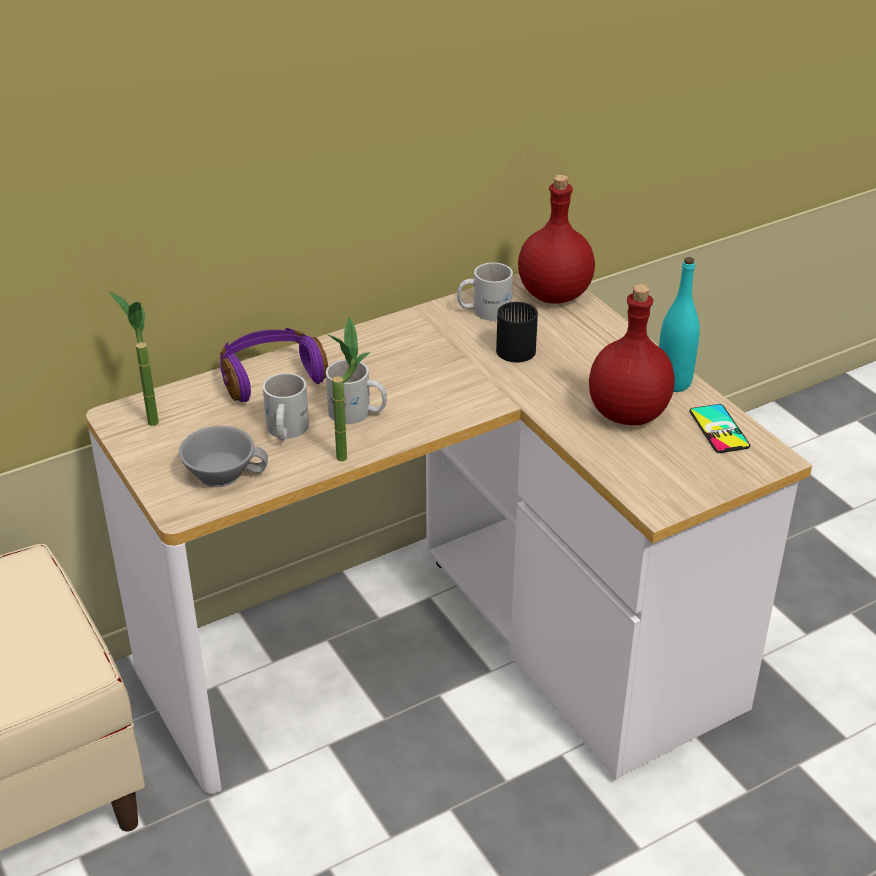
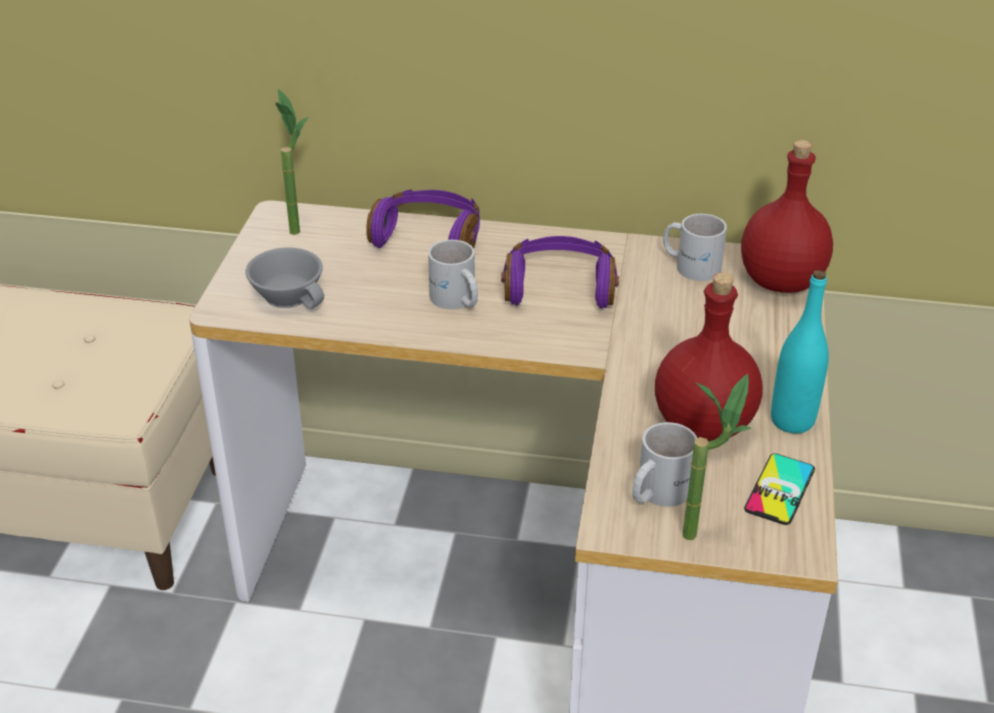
camera: 40 degrees right, 0 degrees up
white mug [263,373,309,440] -> white mug moved to [632,422,697,507]
potted plant [327,317,370,461] -> potted plant moved to [683,373,751,540]
black mug [496,302,538,362] -> none
none -> purple headphones [501,236,619,309]

